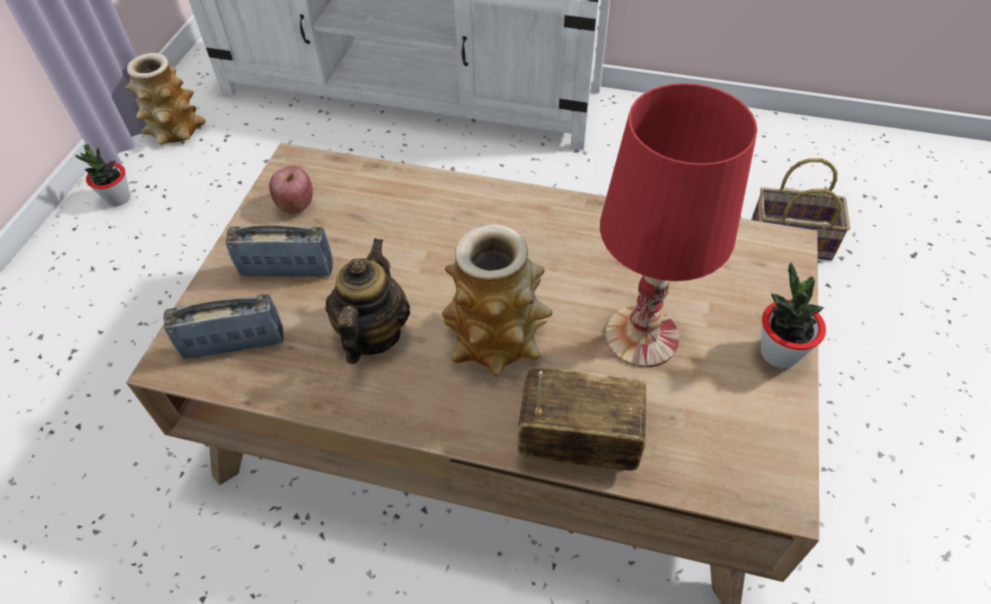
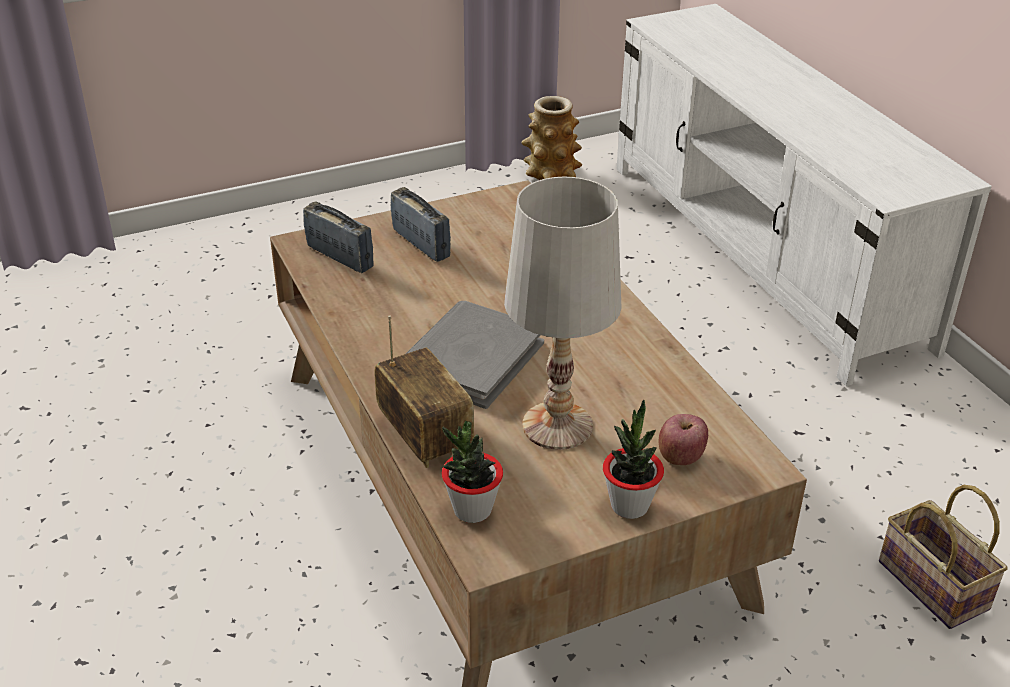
camera: 50 degrees right, 15 degrees down
potted plant [75,144,130,206] -> potted plant moved to [442,421,503,523]
apple [269,166,313,214] -> apple moved to [659,414,708,465]
teapot [325,238,410,364] -> none
vase [442,224,552,377] -> grey book [406,301,544,409]
red table lamp [600,83,757,367] -> white table lamp [504,177,621,450]

